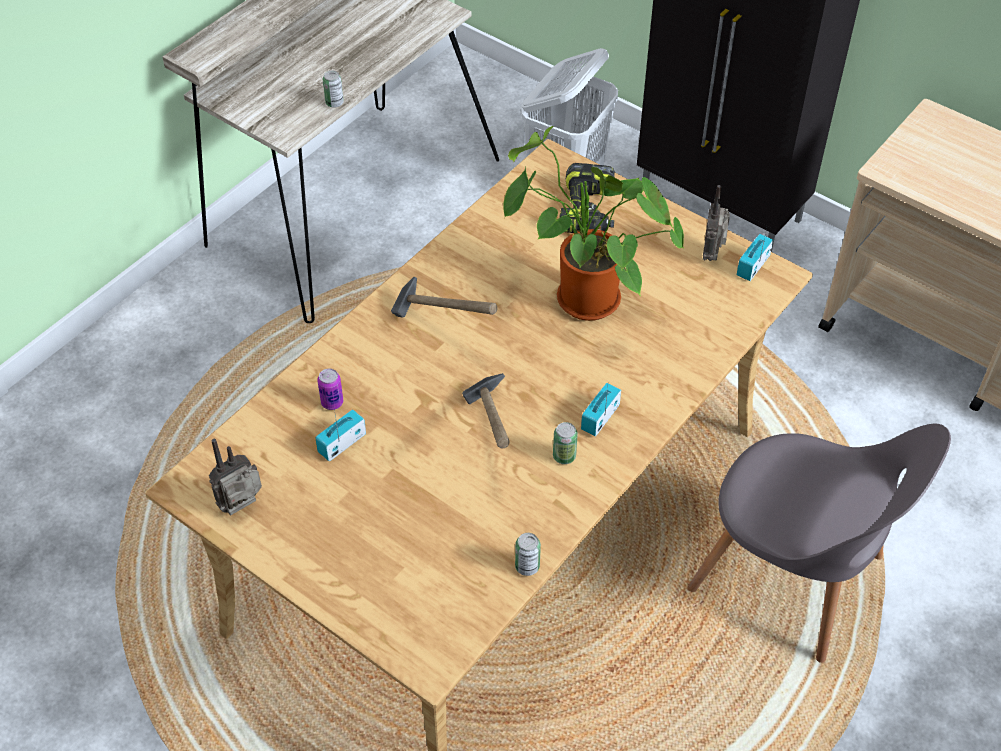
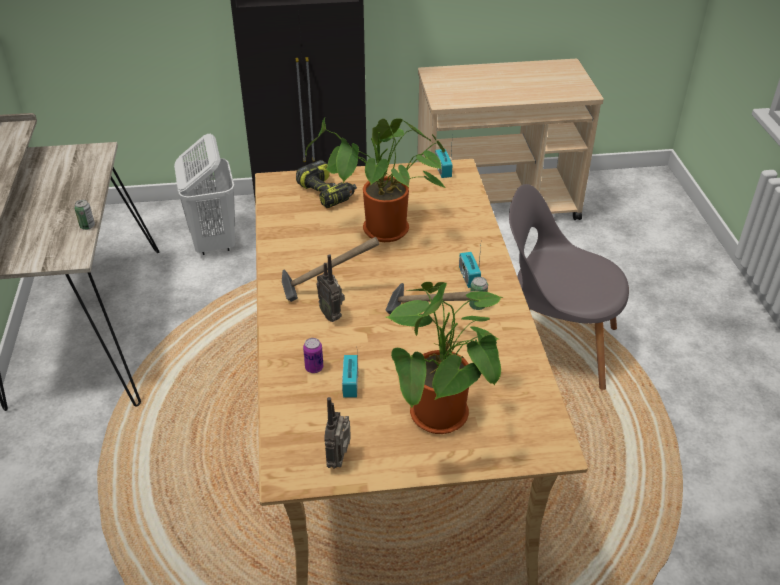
camera: 45 degrees left, 10 degrees down
can [515,533,541,576] -> none
grey chair [687,424,951,663] -> grey chair turned 150 degrees counterclockwise [509,184,629,390]
radio [703,185,730,261] -> radio moved to [317,254,345,322]
none -> potted plant [385,282,503,434]

